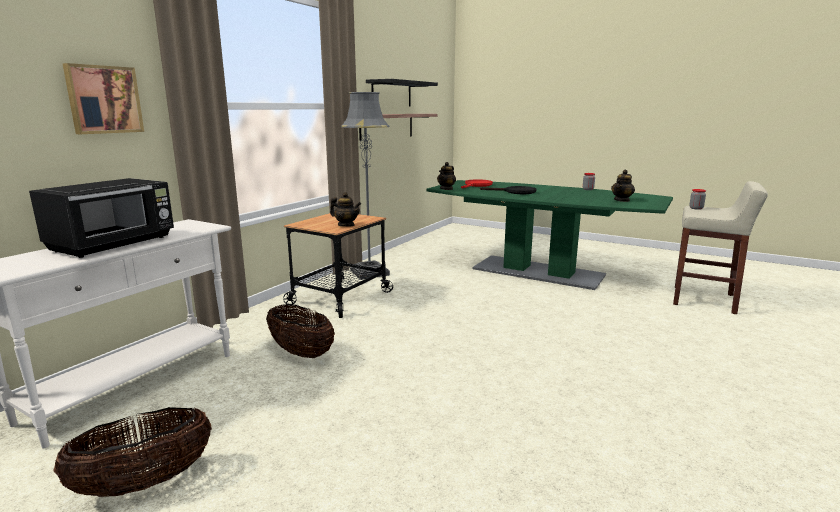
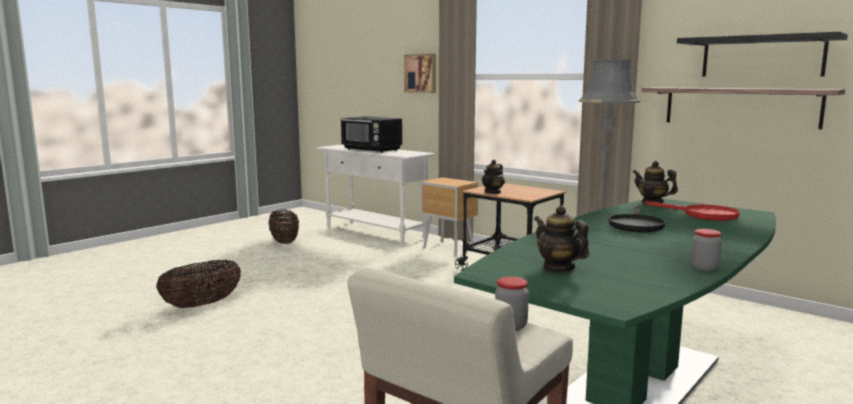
camera: 100 degrees right, 5 degrees down
basket [266,304,335,358] -> basket moved to [156,260,241,308]
none -> brown nightstand [420,177,478,256]

